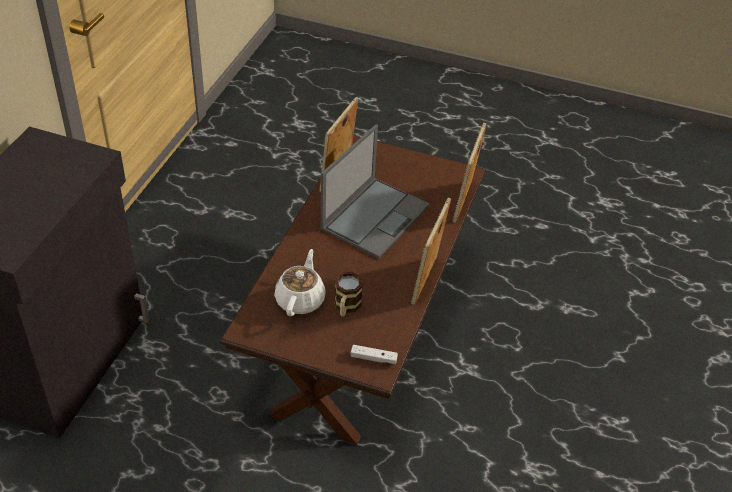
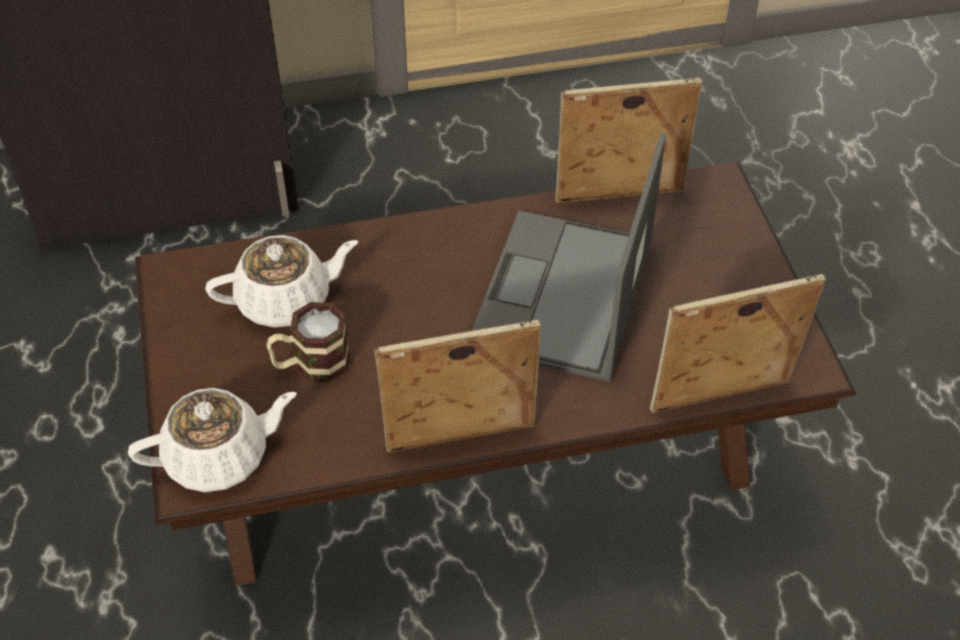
camera: 60 degrees right, 5 degrees up
laptop [320,124,430,258] -> laptop turned 105 degrees clockwise [472,133,666,382]
white game controller [351,345,398,364] -> white teapot [128,388,297,492]

